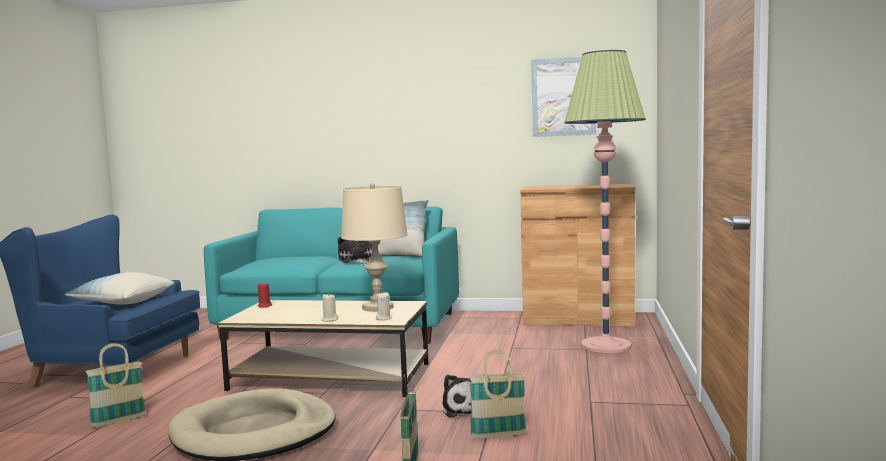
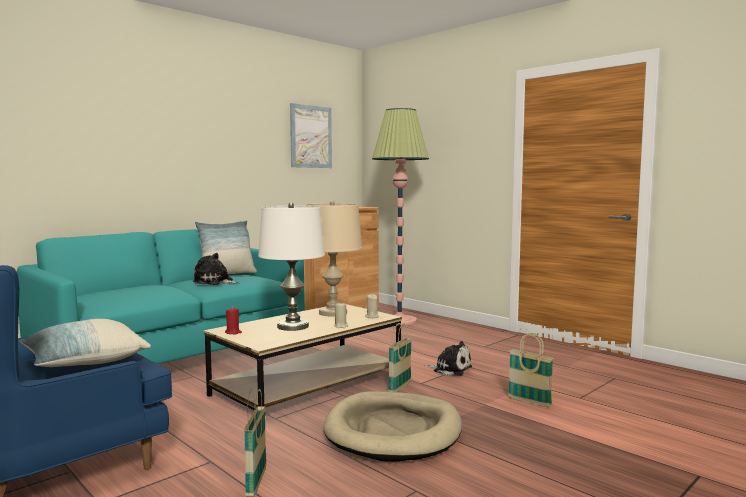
camera: 55 degrees left, 0 degrees up
basket [469,349,527,439] -> basket moved to [388,323,412,392]
none -> white table lamp [258,202,325,331]

